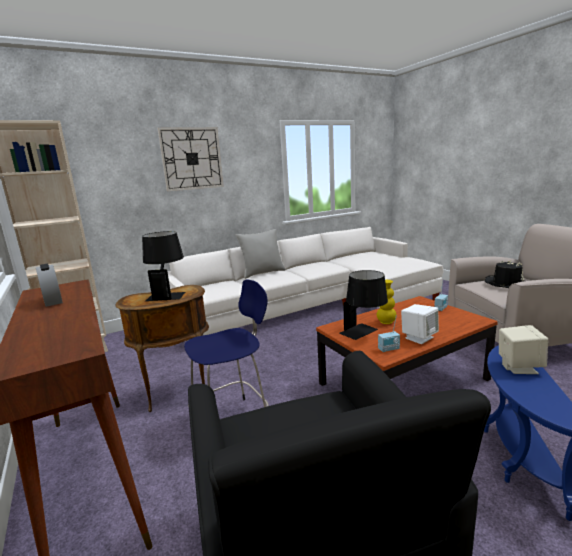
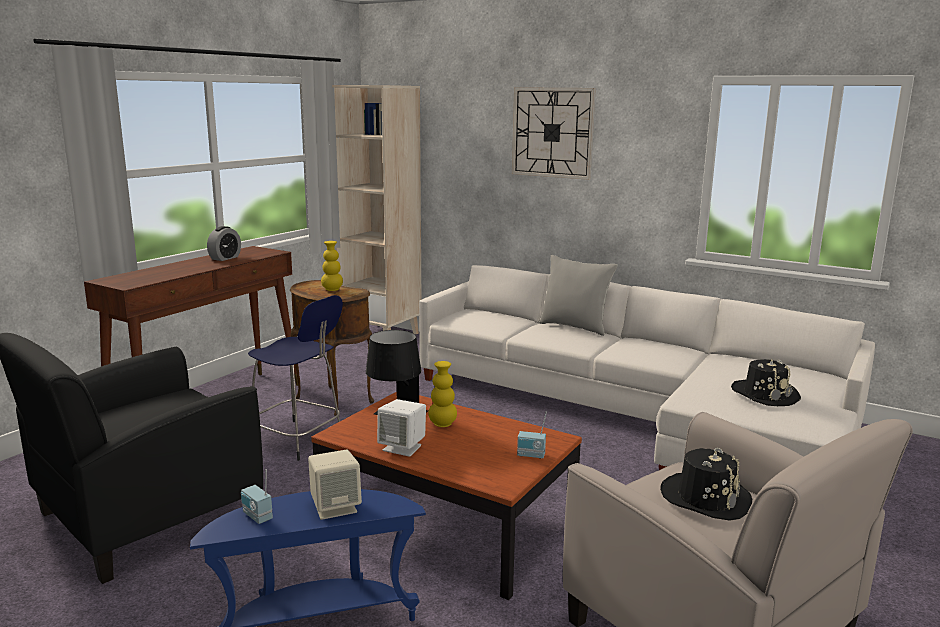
camera: 60 degrees right, 0 degrees up
black table lamp [142,231,185,301] -> yellow vase [321,241,343,291]
radio [378,315,400,352] -> radio moved to [241,469,273,524]
none -> black hat [731,359,801,406]

